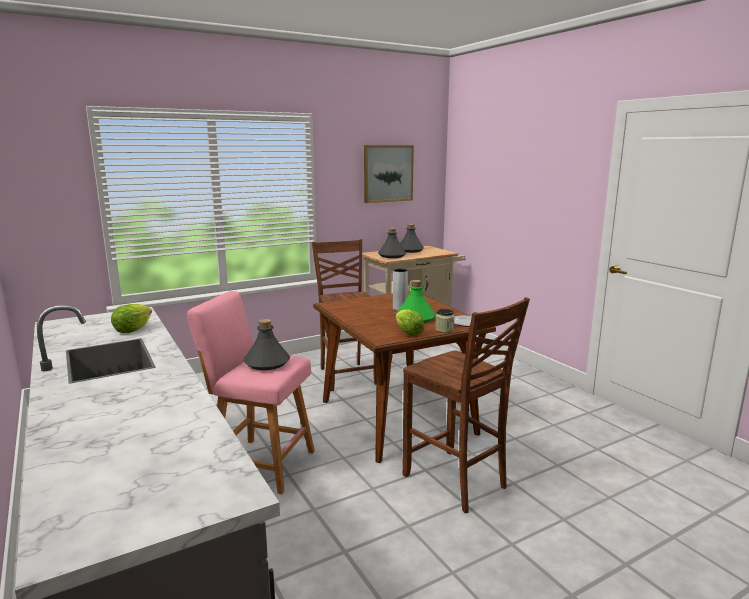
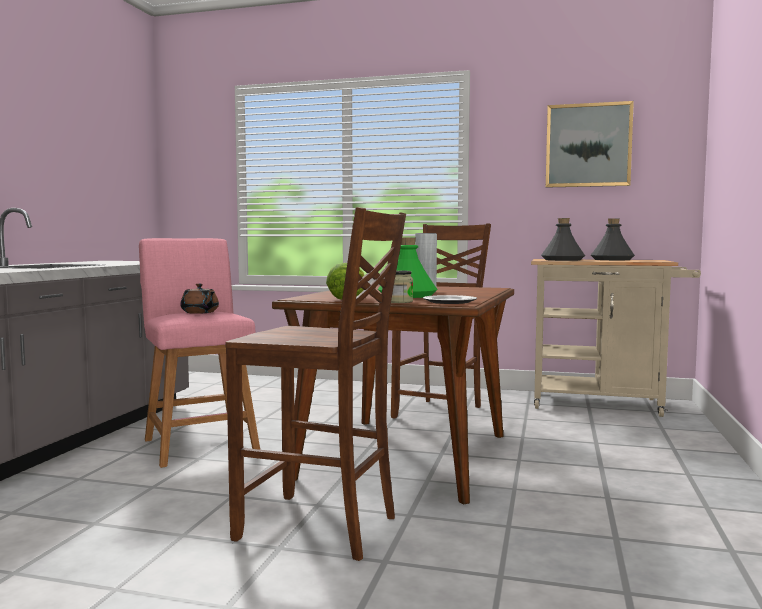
camera: 45 degrees right, 10 degrees down
lettuce [111,304,152,333] -> none
grey bottle [244,319,290,370] -> brown teapot [180,284,219,314]
brown chair [403,297,530,514] -> brown chair turned 75 degrees counterclockwise [225,207,406,561]

